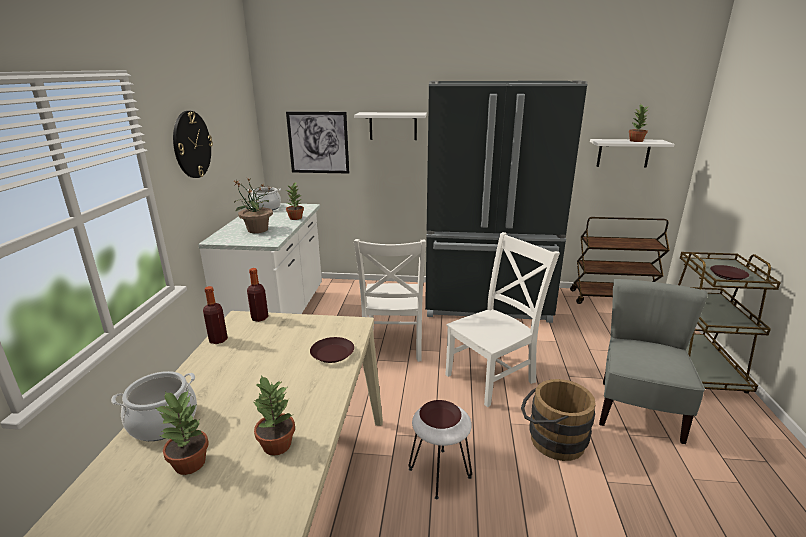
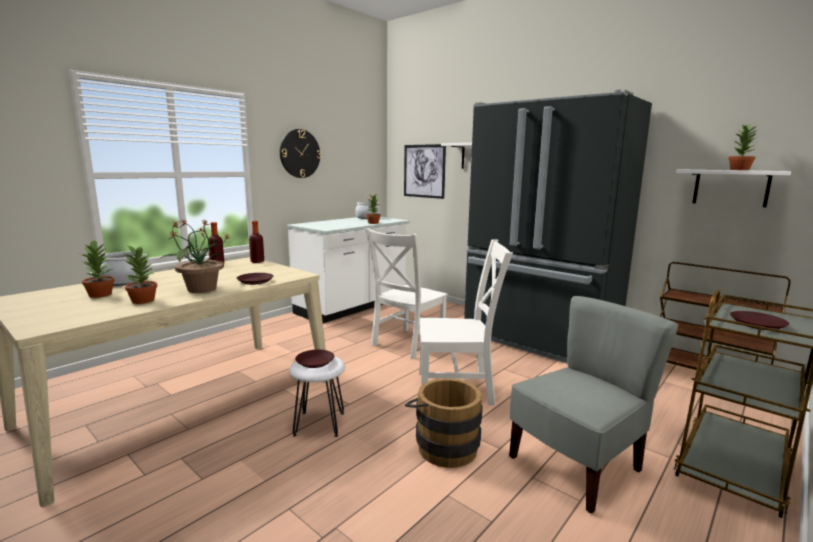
camera: 35 degrees right, 10 degrees down
potted plant [234,178,273,233] -> potted plant moved to [159,219,229,293]

